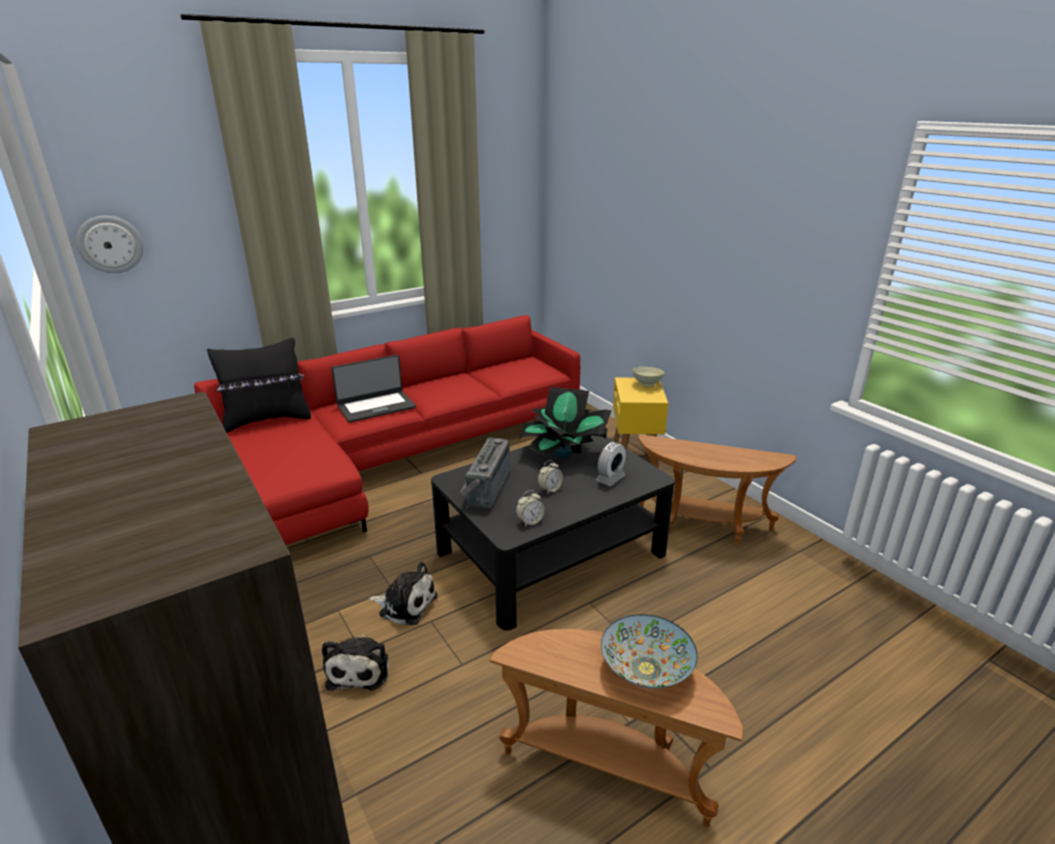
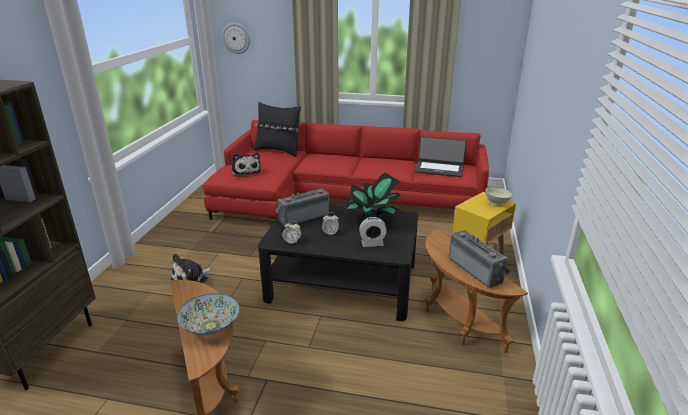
camera: 45 degrees right, 0 degrees up
laptop [331,355,416,423] -> laptop moved to [414,136,467,177]
plush toy [369,561,438,625] -> plush toy moved to [231,153,261,177]
none -> radio [449,230,510,288]

